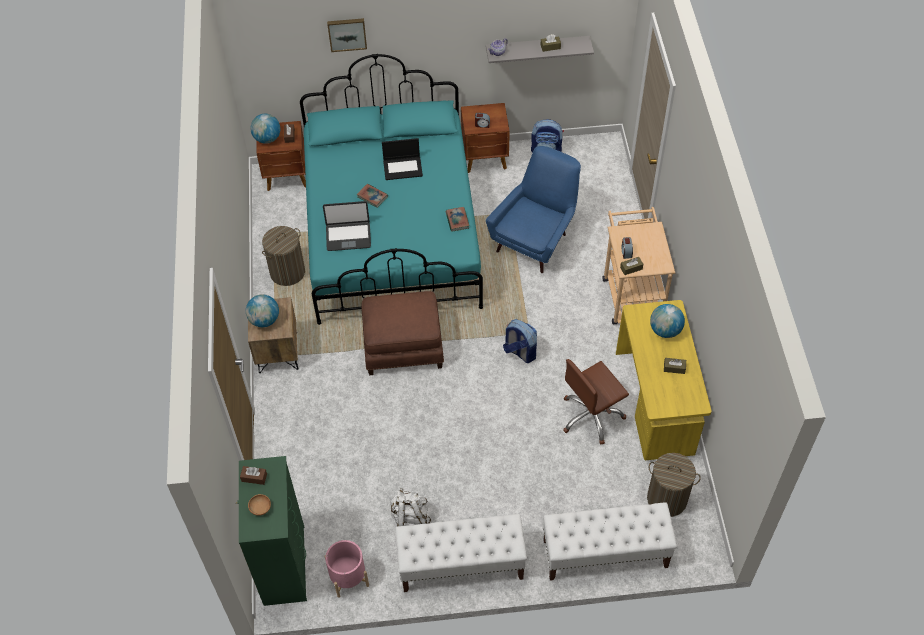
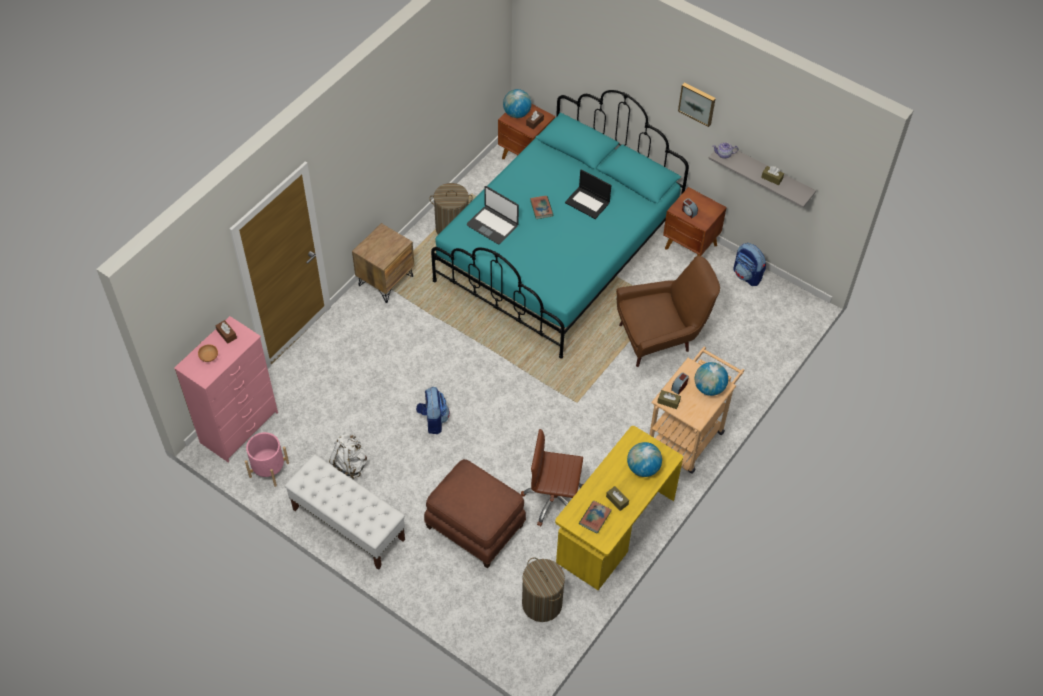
camera: 40 degrees right, 0 degrees up
green dresser [236,456,307,606] -> pink dresser [174,316,278,462]
globe [246,294,279,327] -> globe moved to [695,362,728,396]
picture [327,18,367,52] -> picture moved to [678,83,716,127]
brown ottoman [361,291,444,375] -> brown ottoman moved to [424,459,526,569]
book [446,207,470,232] -> book moved to [579,501,612,534]
blue armchair [486,146,581,273] -> brown armchair [616,256,720,367]
backpack [503,319,537,363] -> backpack moved to [416,387,450,434]
white bench [543,502,677,581] -> none

